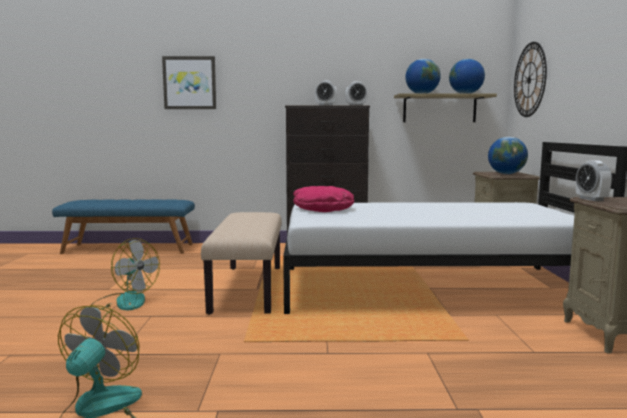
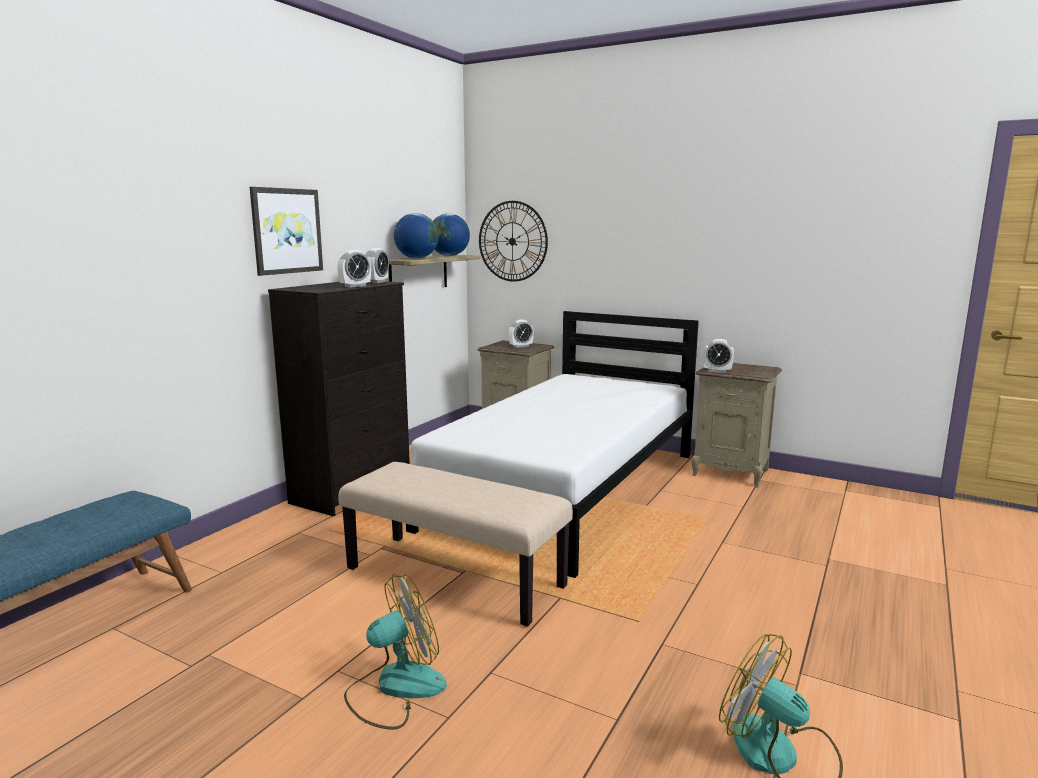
camera: 60 degrees left, 5 degrees up
picture [162,56,216,109] -> picture moved to [250,187,323,276]
pink pillow [293,186,354,212] -> none
globe [488,137,528,174] -> alarm clock [509,319,534,348]

